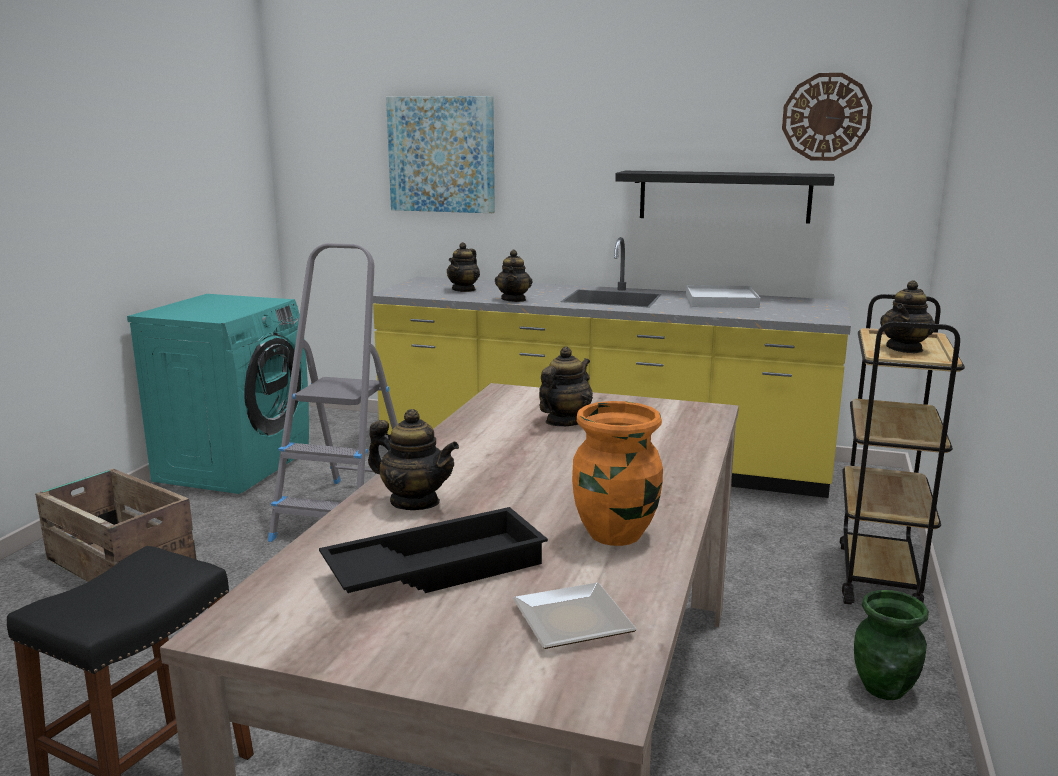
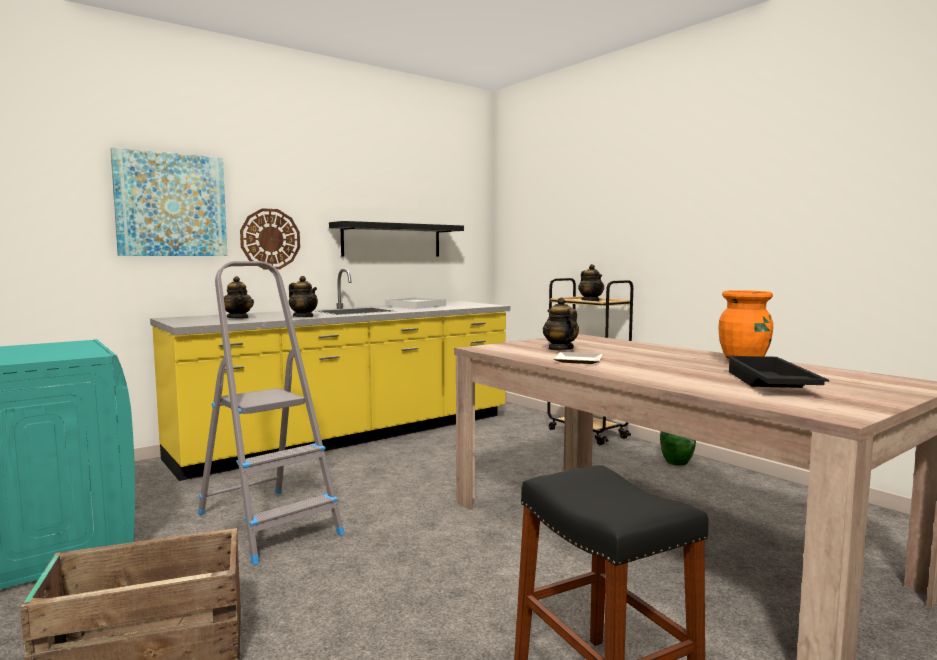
camera: 55 degrees left, 10 degrees down
teapot [368,409,459,510] -> none
plate [513,583,637,649] -> plate moved to [554,352,602,364]
wall clock [782,73,872,161] -> wall clock moved to [240,208,300,270]

